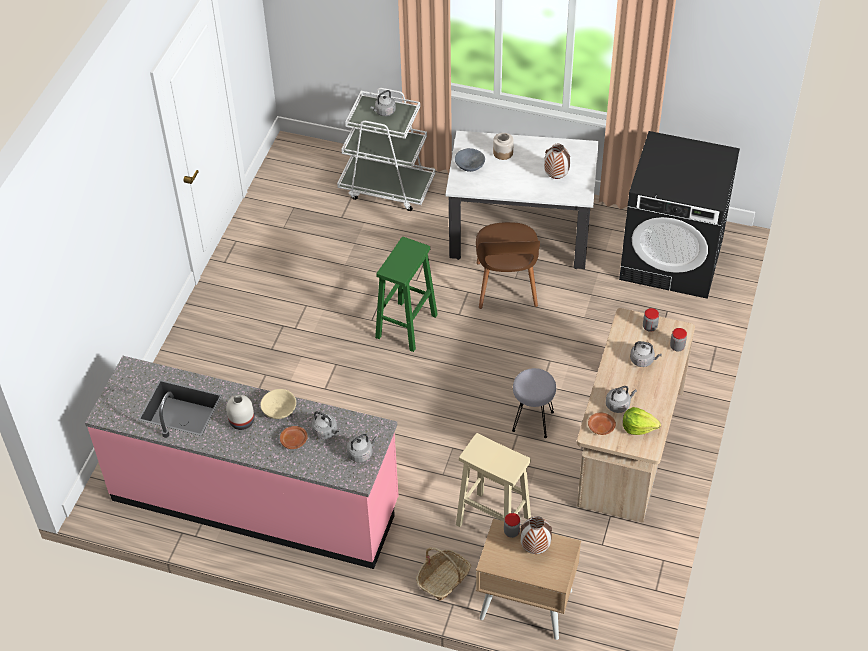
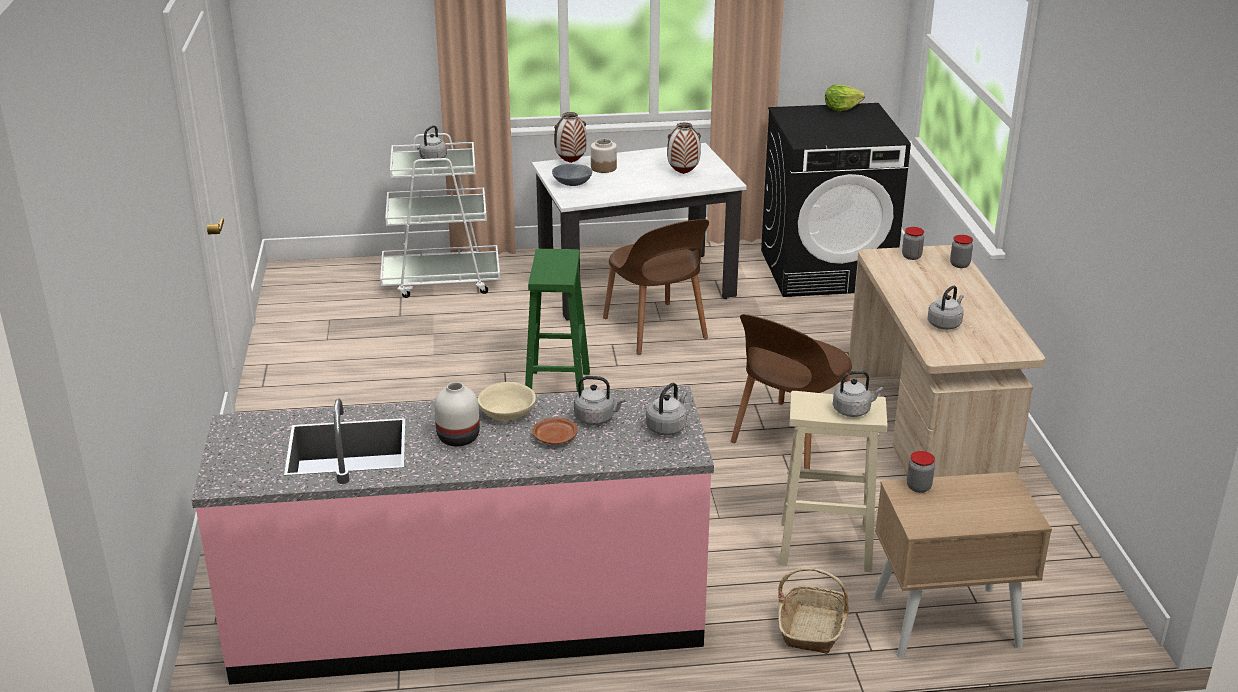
camera: 25 degrees left, 20 degrees down
grey stool [512,368,556,438] -> brown chair [731,314,852,469]
vase [520,516,552,554] -> vase moved to [554,112,587,163]
brown plate [588,413,616,435] -> none
lettuce [623,407,661,435] -> lettuce moved to [825,84,865,111]
grey kettle [630,341,662,367] -> grey kettle moved to [833,371,883,417]

